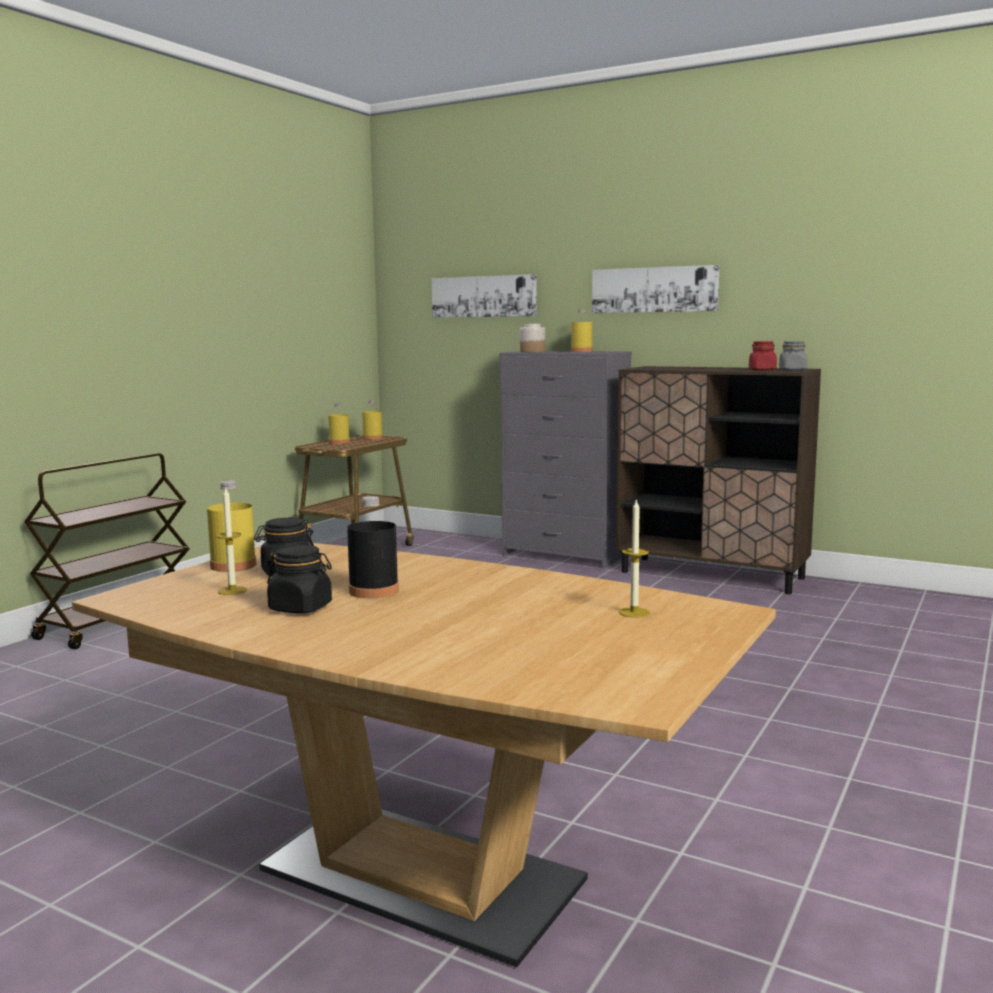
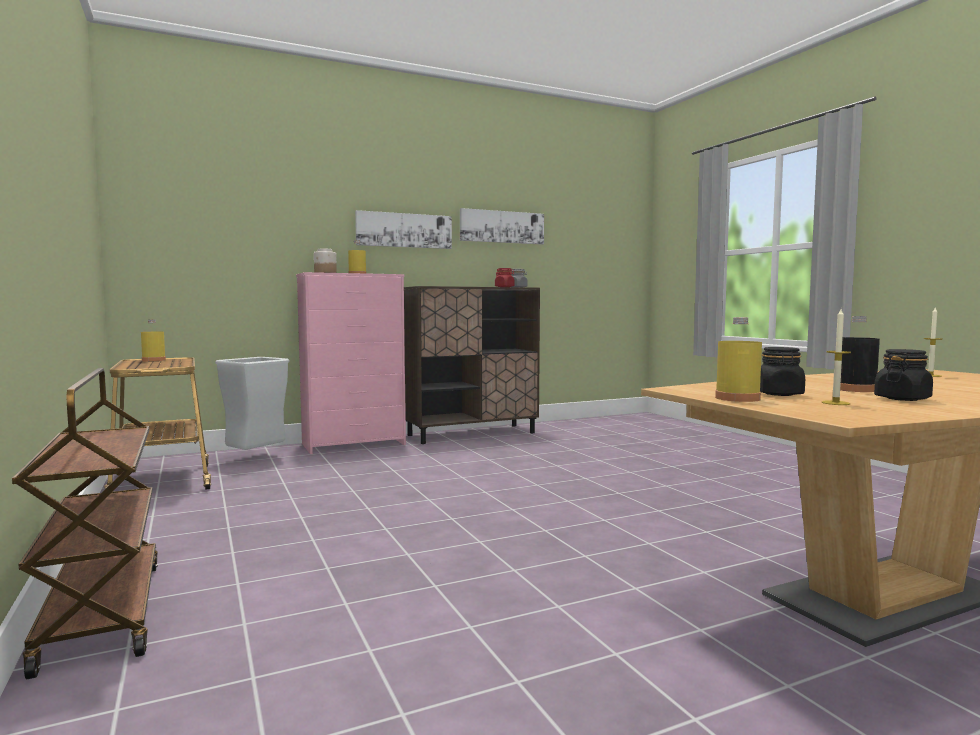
camera: 55 degrees left, 5 degrees down
yellow bottle [328,403,350,444] -> none
picture [431,274,537,318] -> picture moved to [460,208,544,245]
grey dresser [499,351,632,569] -> pink dresser [296,272,406,454]
none -> grey trash can [215,357,289,450]

